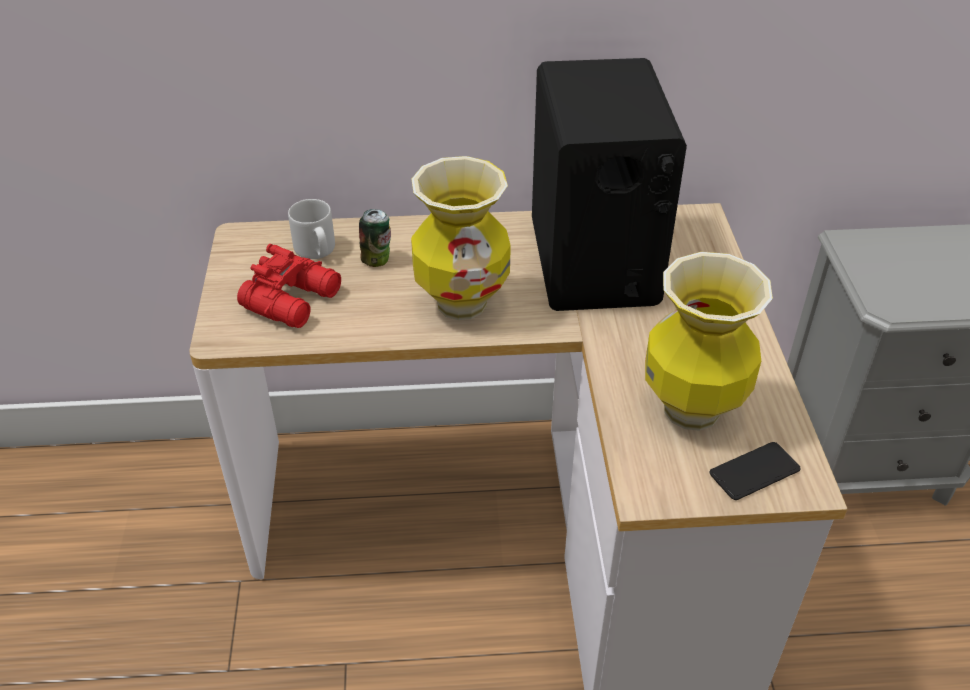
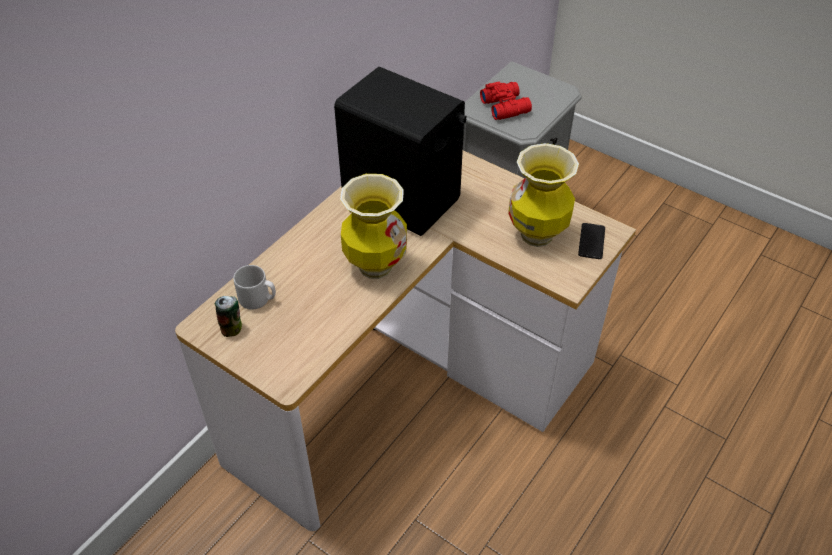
camera: 50 degrees left, 5 degrees up
red binoculars [237,244,341,328] -> red binoculars moved to [480,82,532,120]
can [359,209,391,267] -> can moved to [215,296,242,337]

